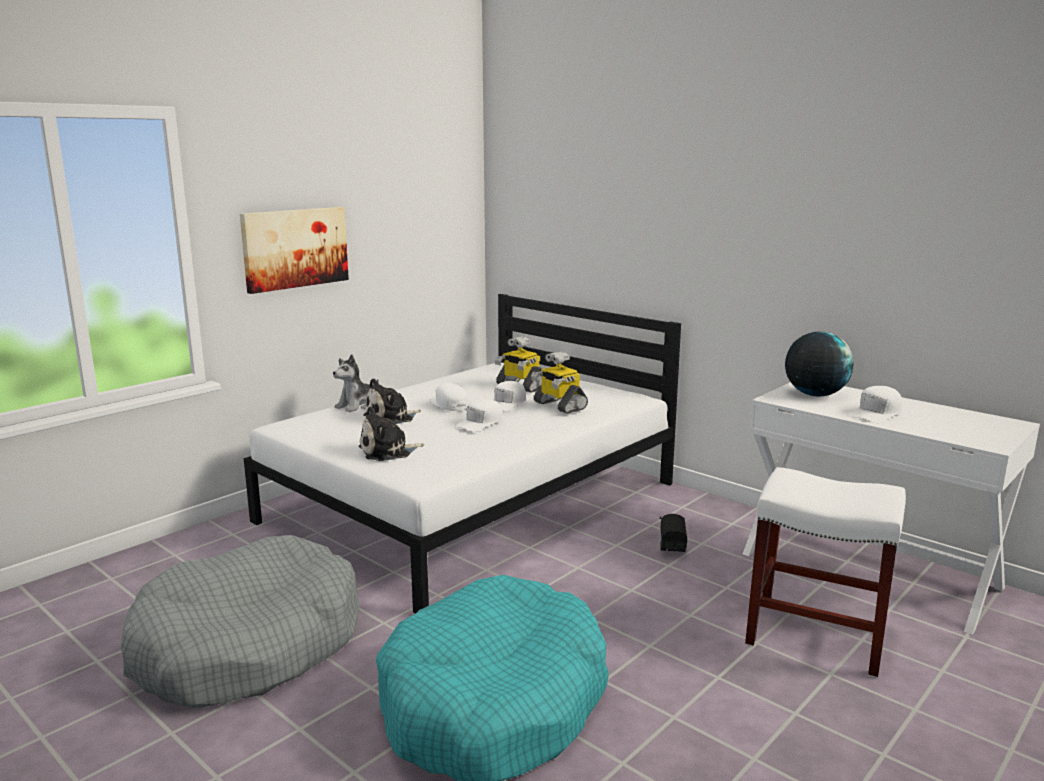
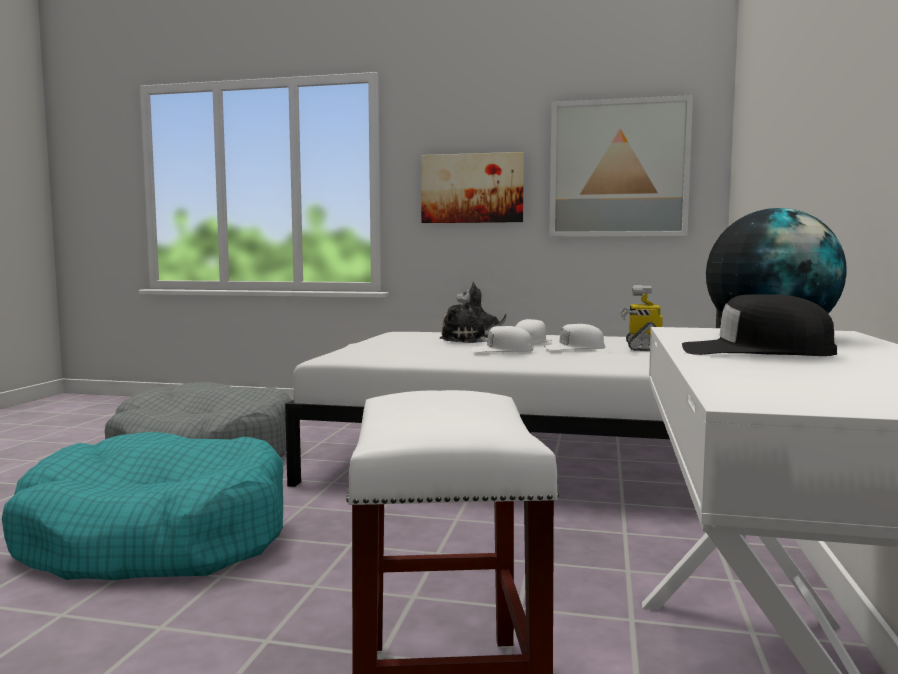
camera: 60 degrees right, 10 degrees down
plush toy [359,406,424,461] -> none
toy robot [531,352,588,414] -> none
toy truck [660,514,687,552] -> none
white cap [847,386,902,423] -> black cap [682,294,837,356]
none -> picture [549,95,693,237]

